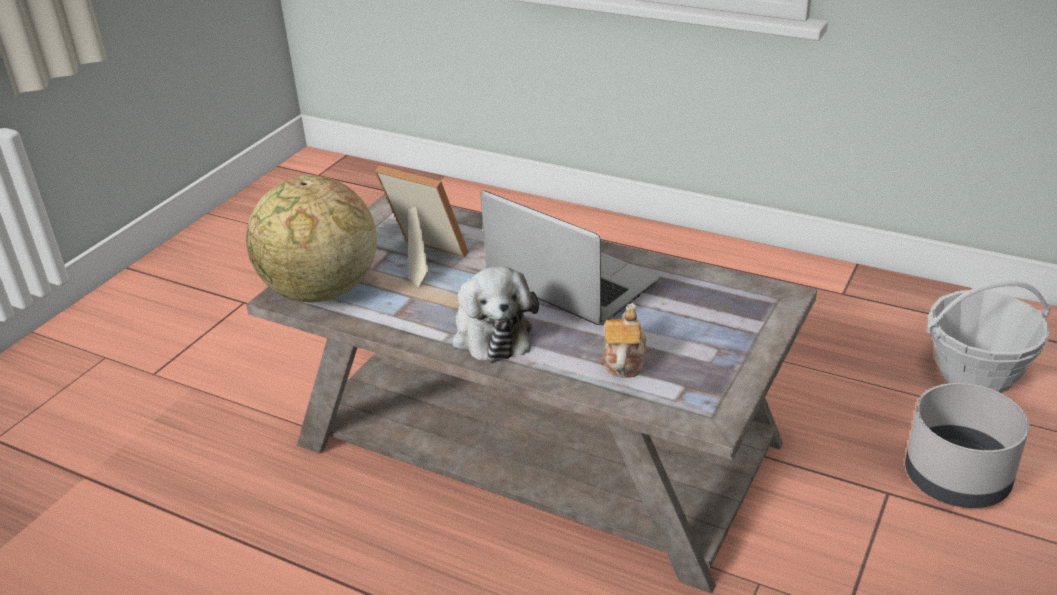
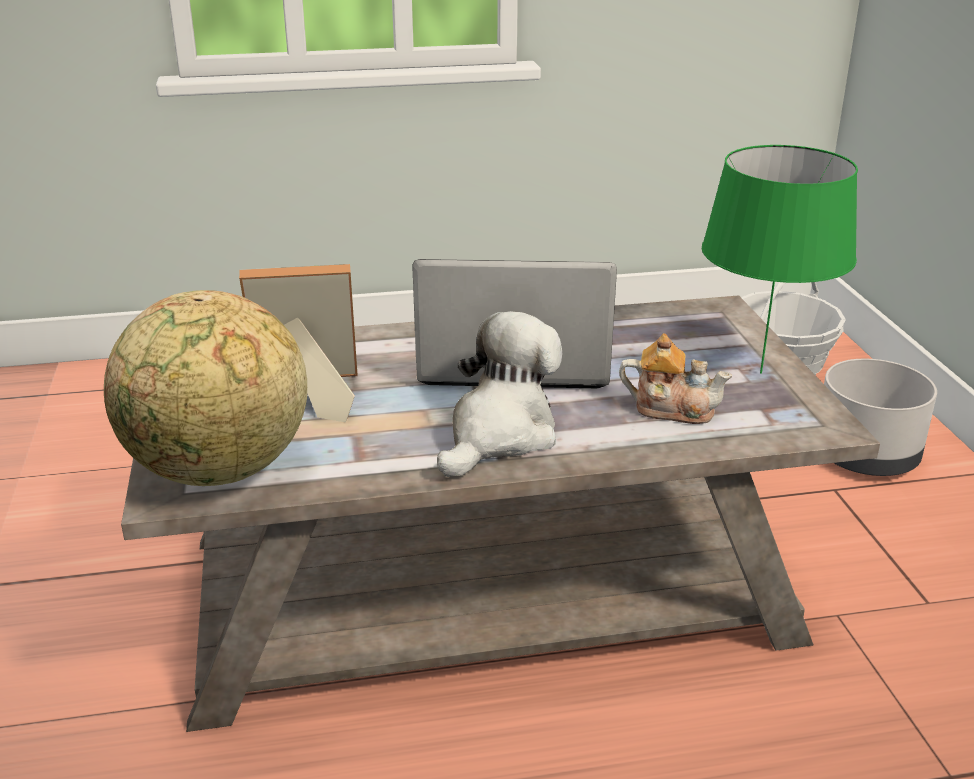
camera: 40 degrees left, 5 degrees down
plush toy [452,266,539,362] -> plush toy turned 90 degrees counterclockwise [437,311,562,477]
teapot [600,303,646,378] -> teapot turned 135 degrees clockwise [619,334,732,424]
none -> green table lamp [702,145,858,374]

